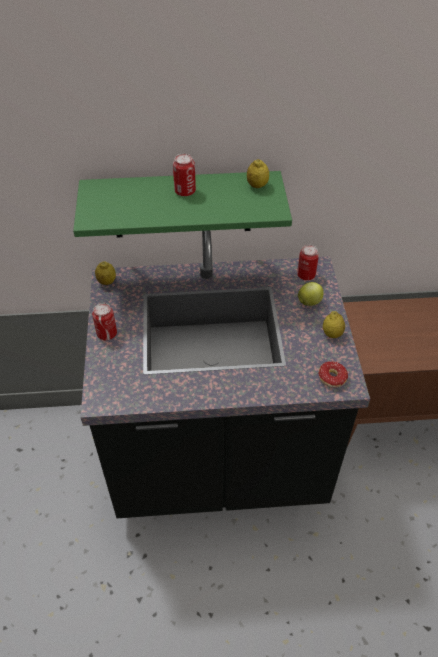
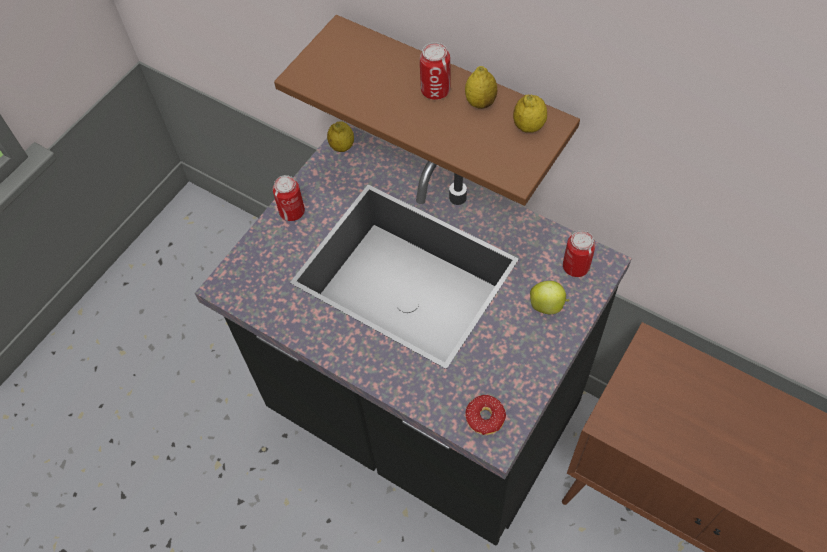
camera: 40 degrees right, 10 degrees up
green shelf [73,171,292,238] -> brown shelf [274,15,580,206]
lemon [323,311,345,338] -> lemon moved to [465,66,498,109]

